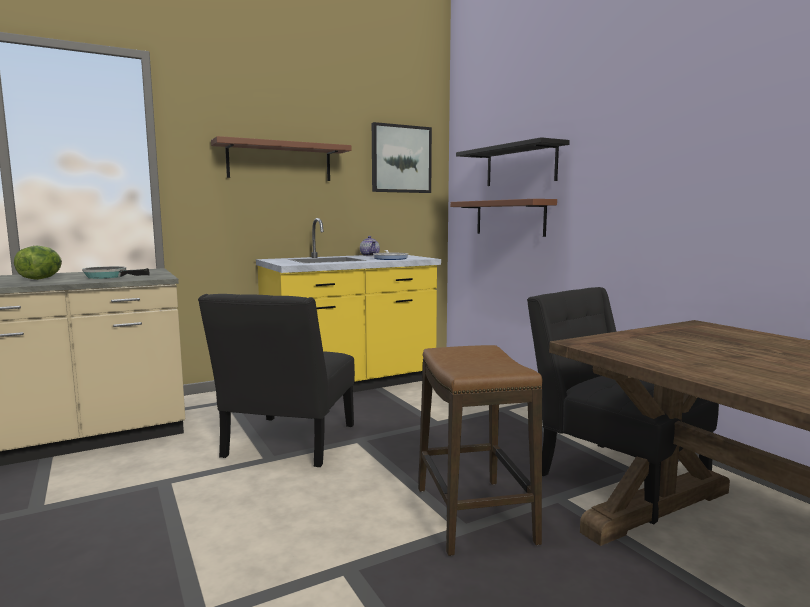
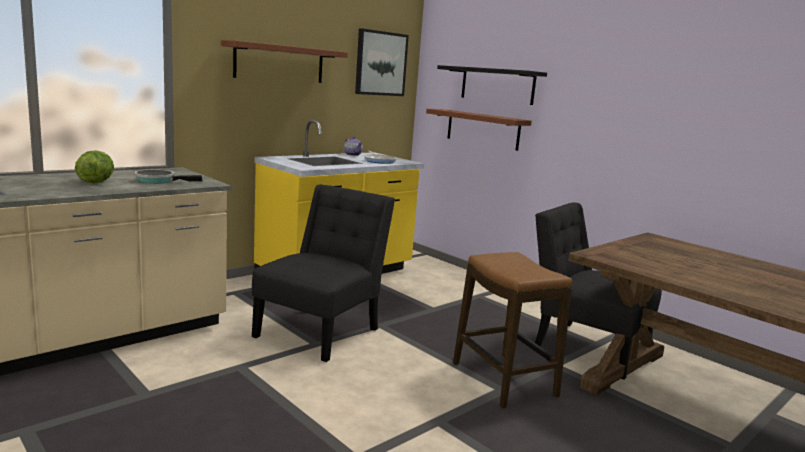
camera: 15 degrees left, 5 degrees up
black chair [198,294,355,467] -> black chair turned 150 degrees counterclockwise [252,184,395,362]

